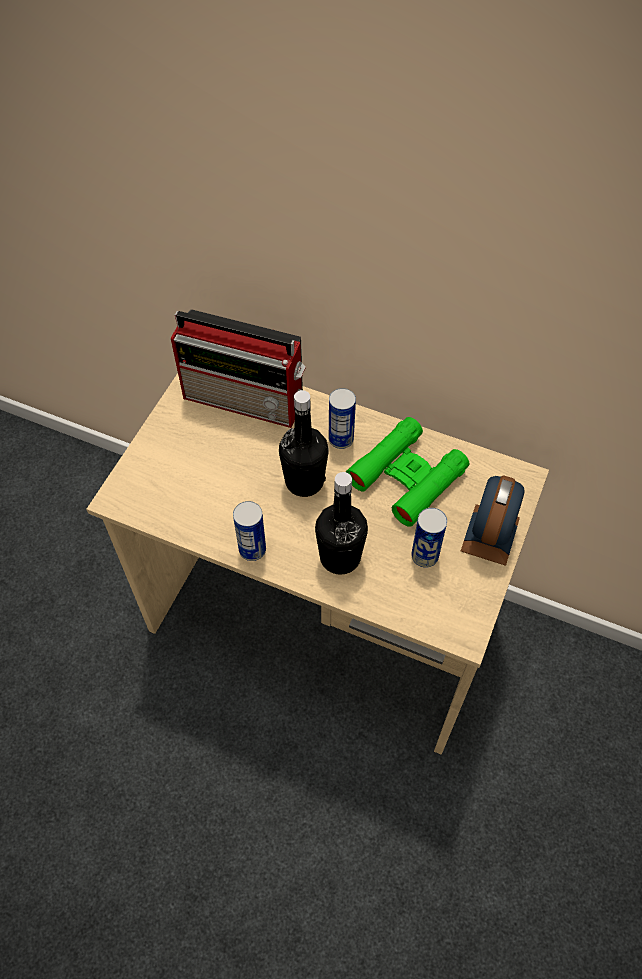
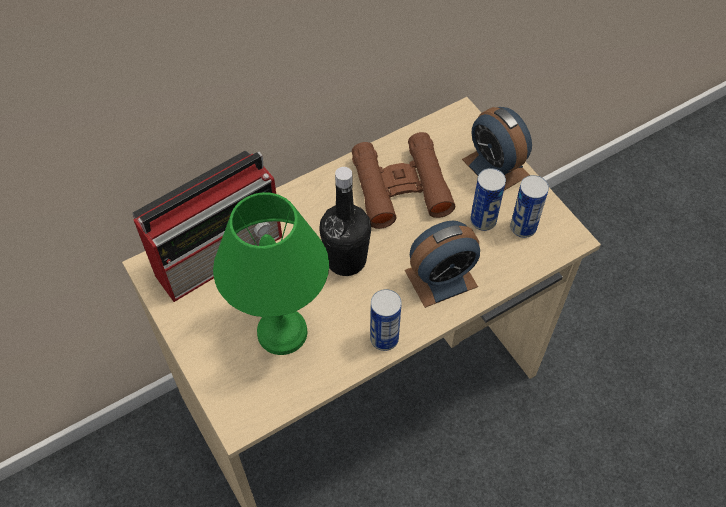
camera: 55 degrees left, 0 degrees up
black bottle [315,472,368,575] -> alarm clock [405,221,480,308]
can [329,388,356,449] -> can moved to [510,175,549,238]
green binoculars [346,417,469,527] -> brown binoculars [352,132,455,229]
none -> green table lamp [213,192,329,355]

